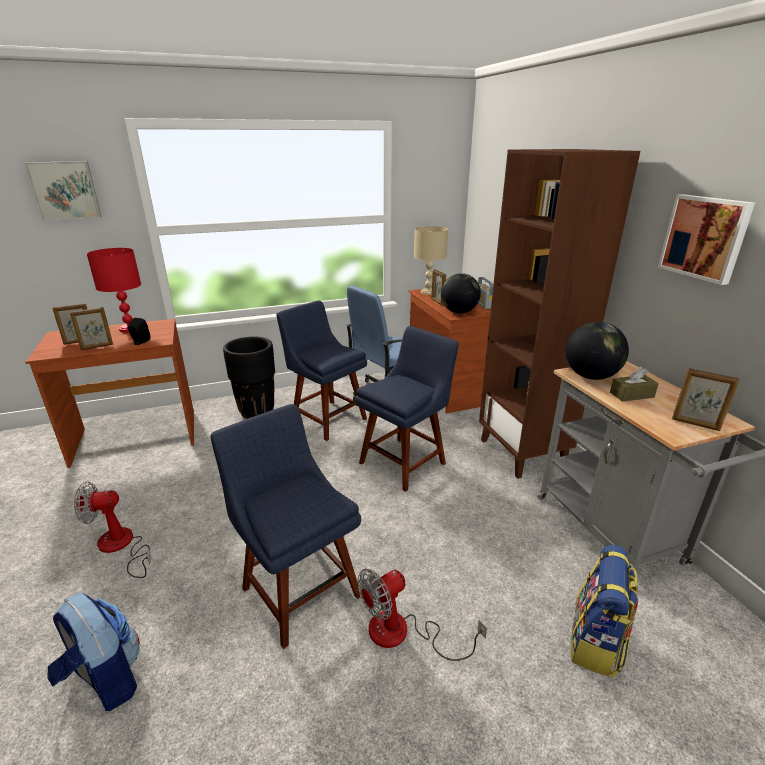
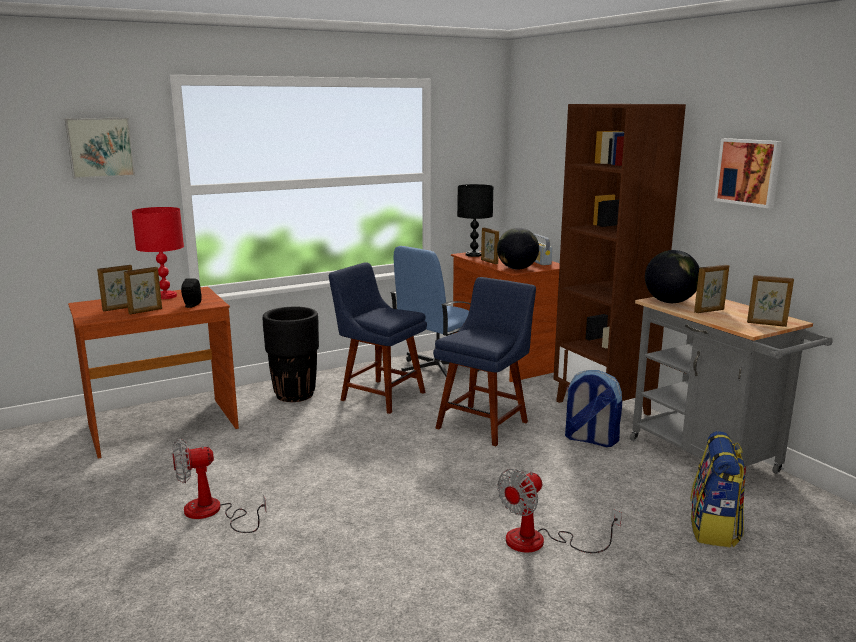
camera: 10 degrees left, 10 degrees down
backpack [48,593,140,711] -> backpack moved to [565,370,622,447]
blue chair [210,404,362,649] -> none
beige table lamp [414,226,448,295] -> black table lamp [457,184,493,257]
brown tissue box [610,367,659,402] -> picture frame [694,265,729,313]

